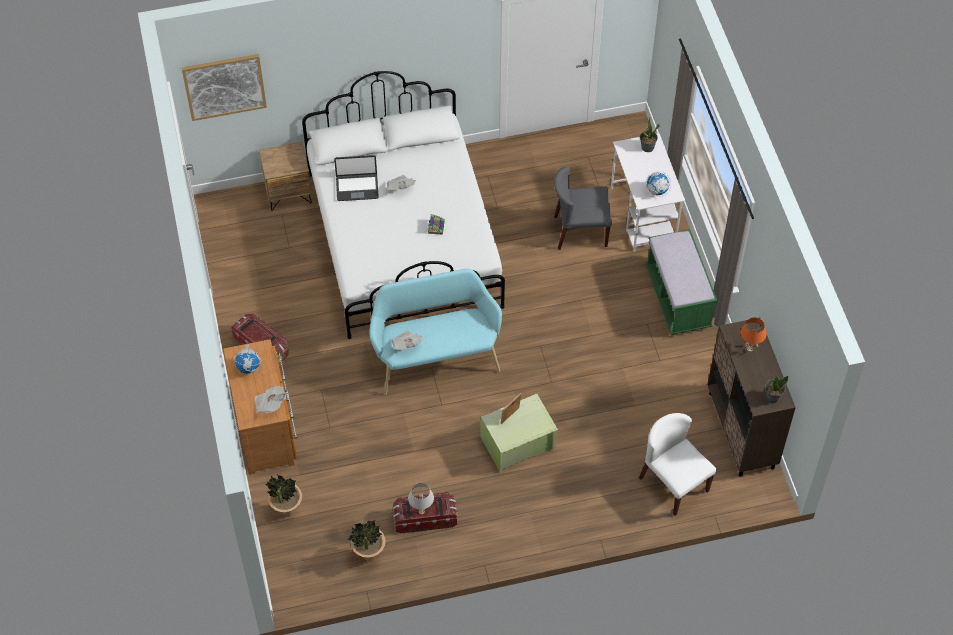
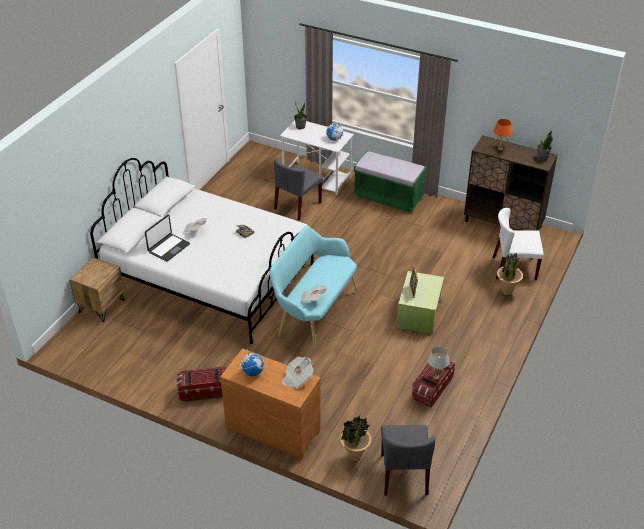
camera: 50 degrees left, 15 degrees down
picture [182,54,267,121] -> none
potted plant [348,520,386,561] -> potted plant moved to [497,253,523,295]
none -> grey chair [381,425,436,496]

